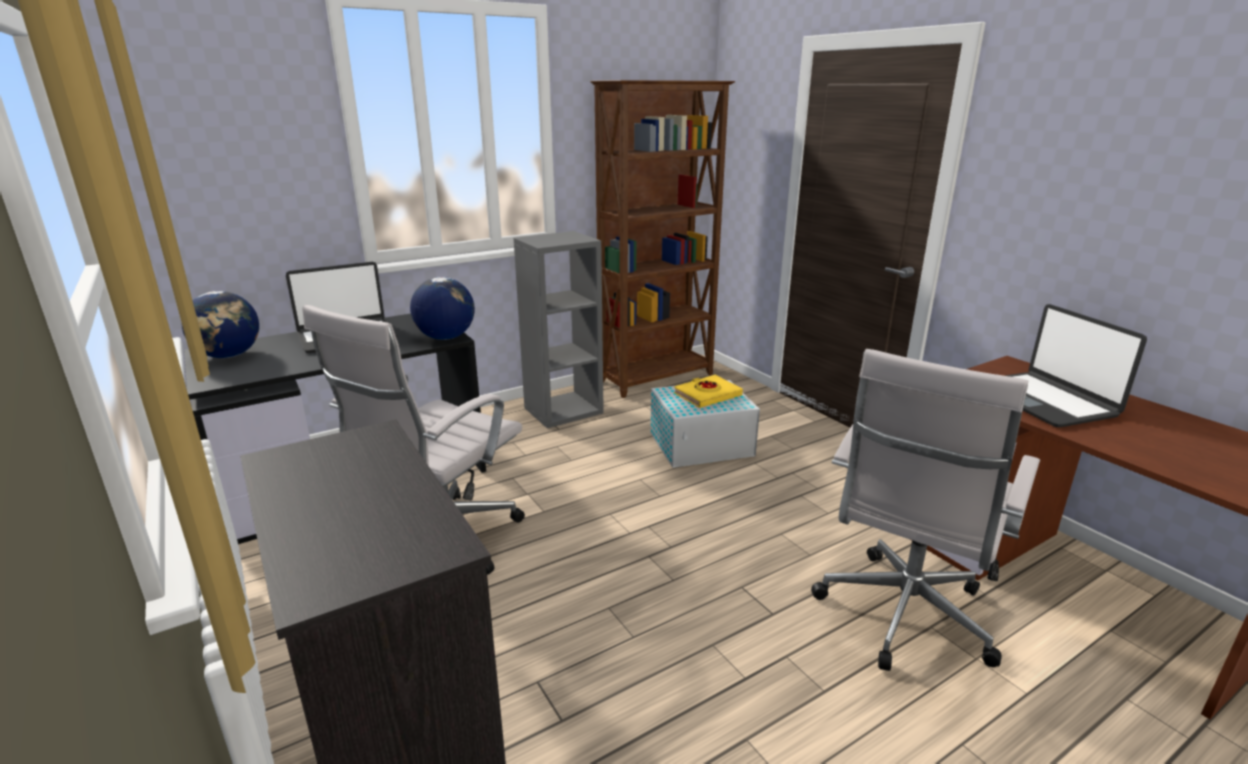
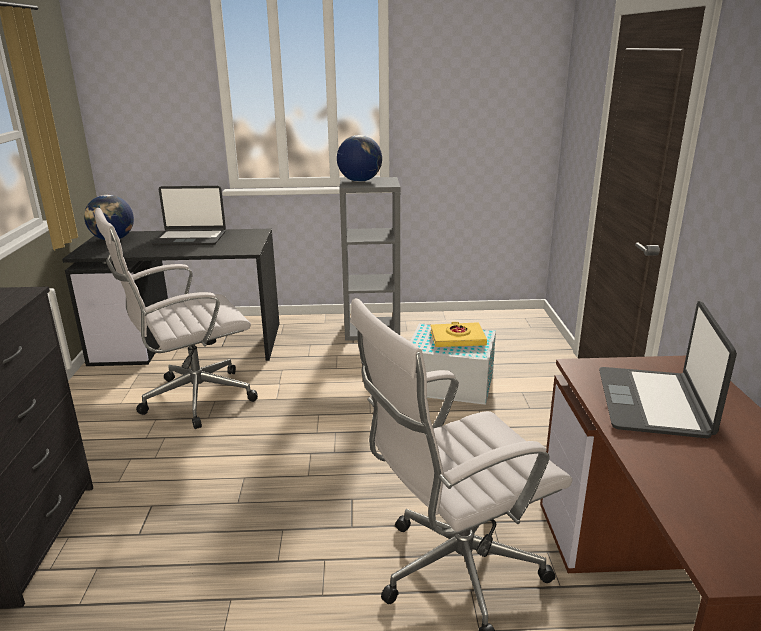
camera: 30 degrees right, 0 degrees up
globe [410,277,475,340] -> globe moved to [337,135,382,182]
brown bookcase [590,80,735,398] -> none

